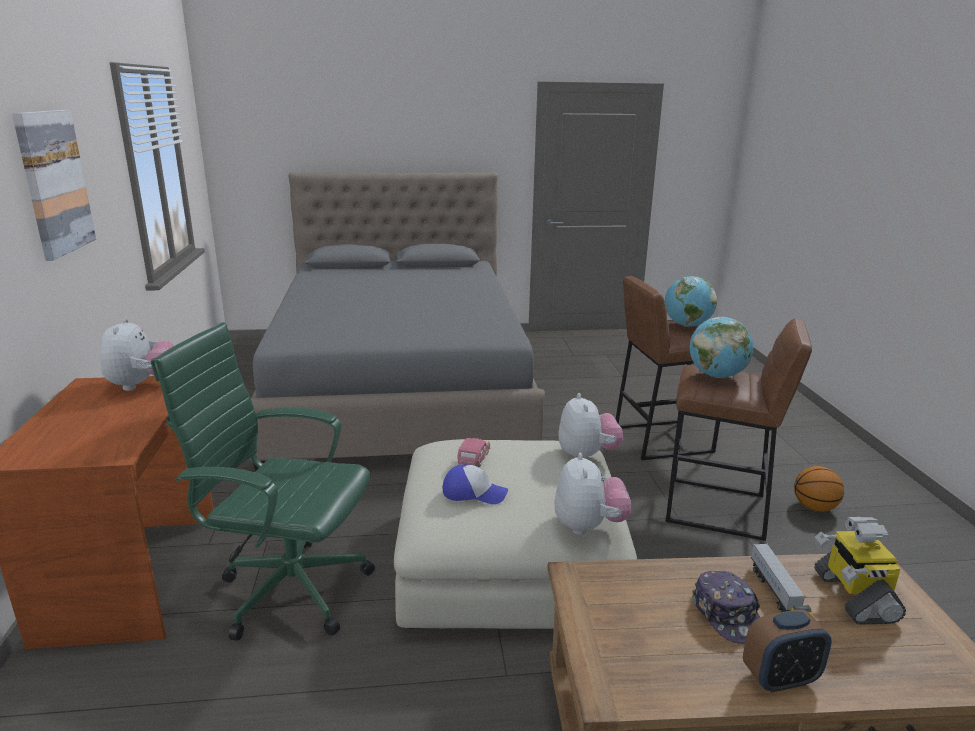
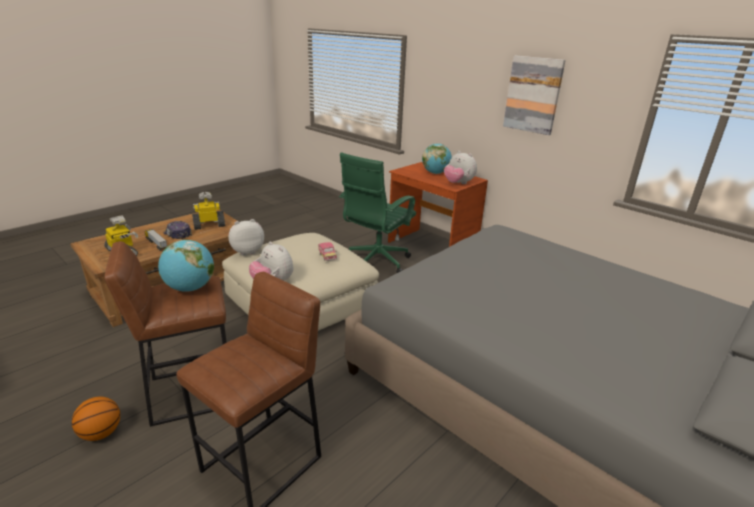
camera: 140 degrees right, 5 degrees up
green office chair [151,322,375,641] -> green office chair turned 150 degrees clockwise [339,152,416,273]
cap [442,464,508,504] -> none
plush toy [554,453,631,535] -> plush toy turned 105 degrees clockwise [228,219,264,256]
globe [665,276,717,327] -> globe moved to [422,143,452,174]
alarm clock [743,610,832,693] -> none
none -> toy robot [192,192,225,230]

